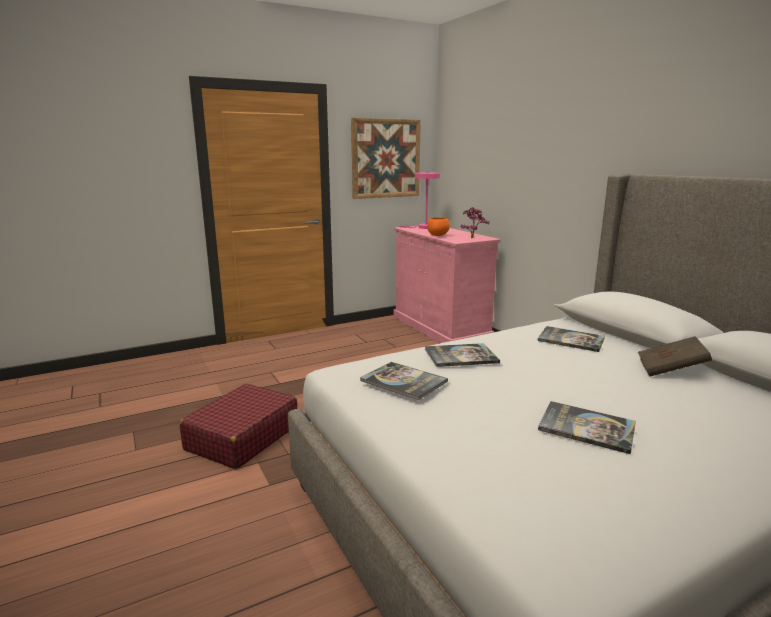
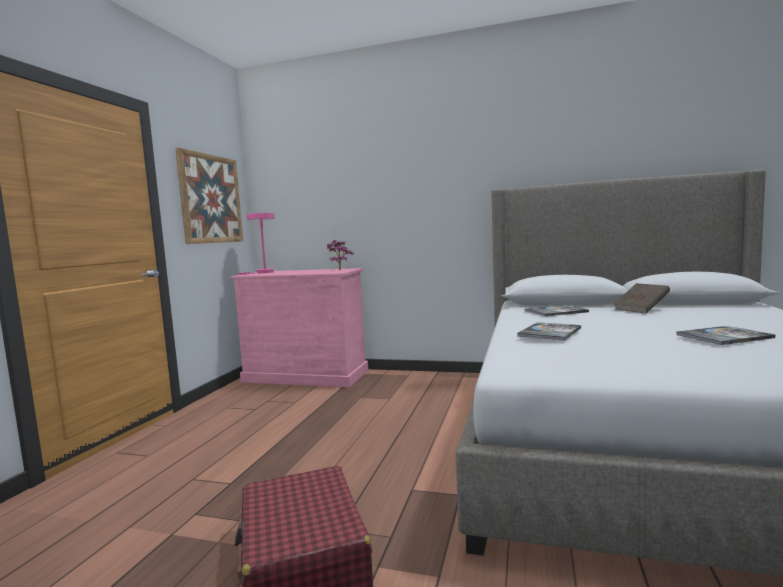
camera: 45 degrees left, 10 degrees down
book [360,362,448,400] -> none
orange bowl [427,217,450,236] -> none

